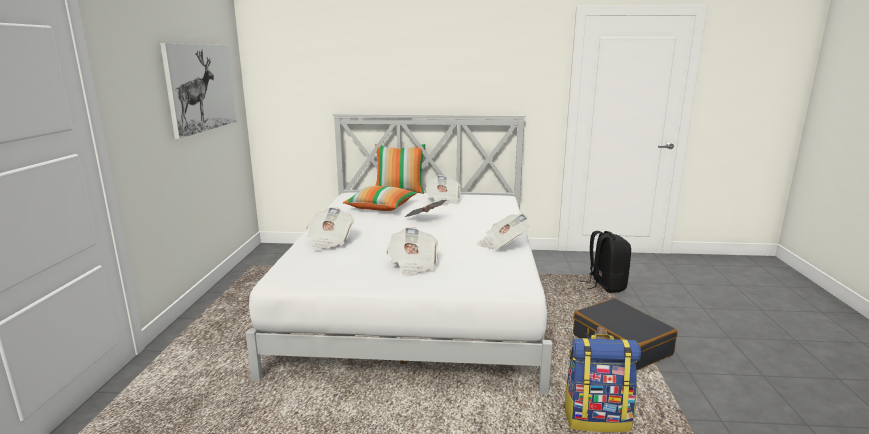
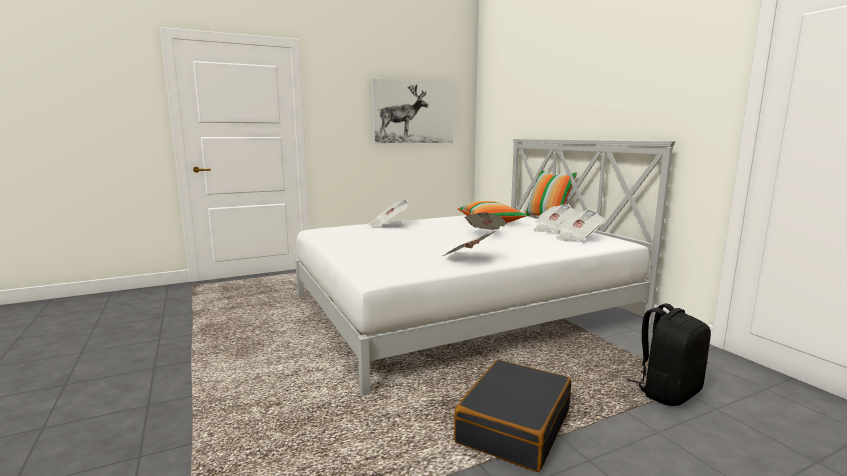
camera: 60 degrees right, 5 degrees down
newspaper [386,227,438,277] -> newspaper moved to [556,210,604,241]
backpack [563,334,641,432] -> none

